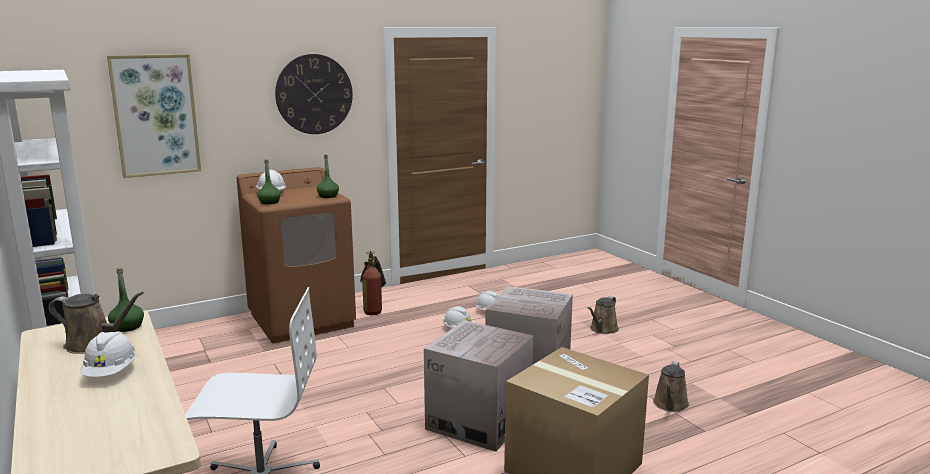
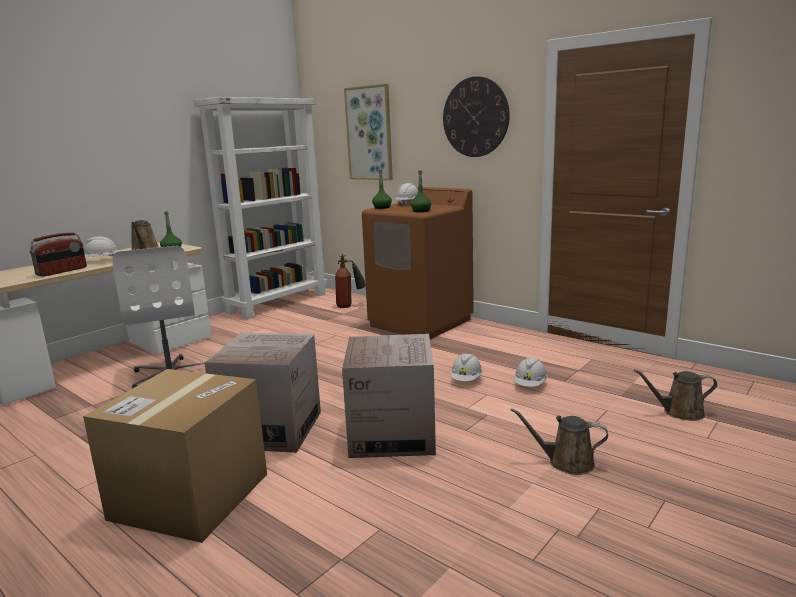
camera: 70 degrees right, 0 degrees up
fire extinguisher [360,251,386,315] -> fire extinguisher moved to [335,254,366,308]
brown watering can [653,361,689,412] -> brown watering can moved to [634,369,717,421]
none -> radio [30,233,87,277]

